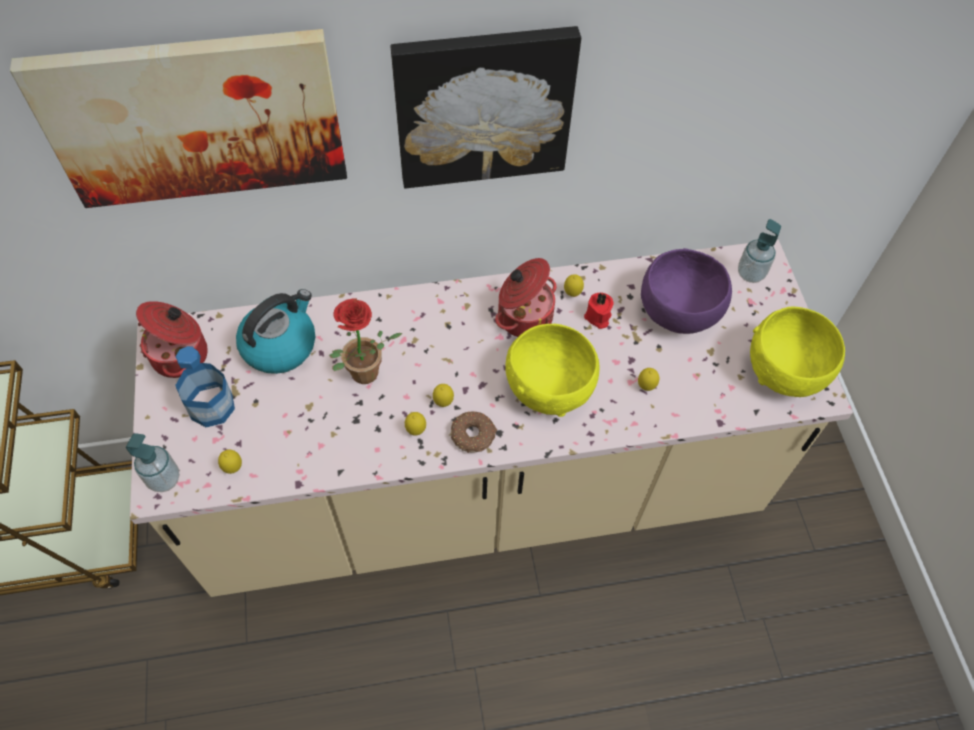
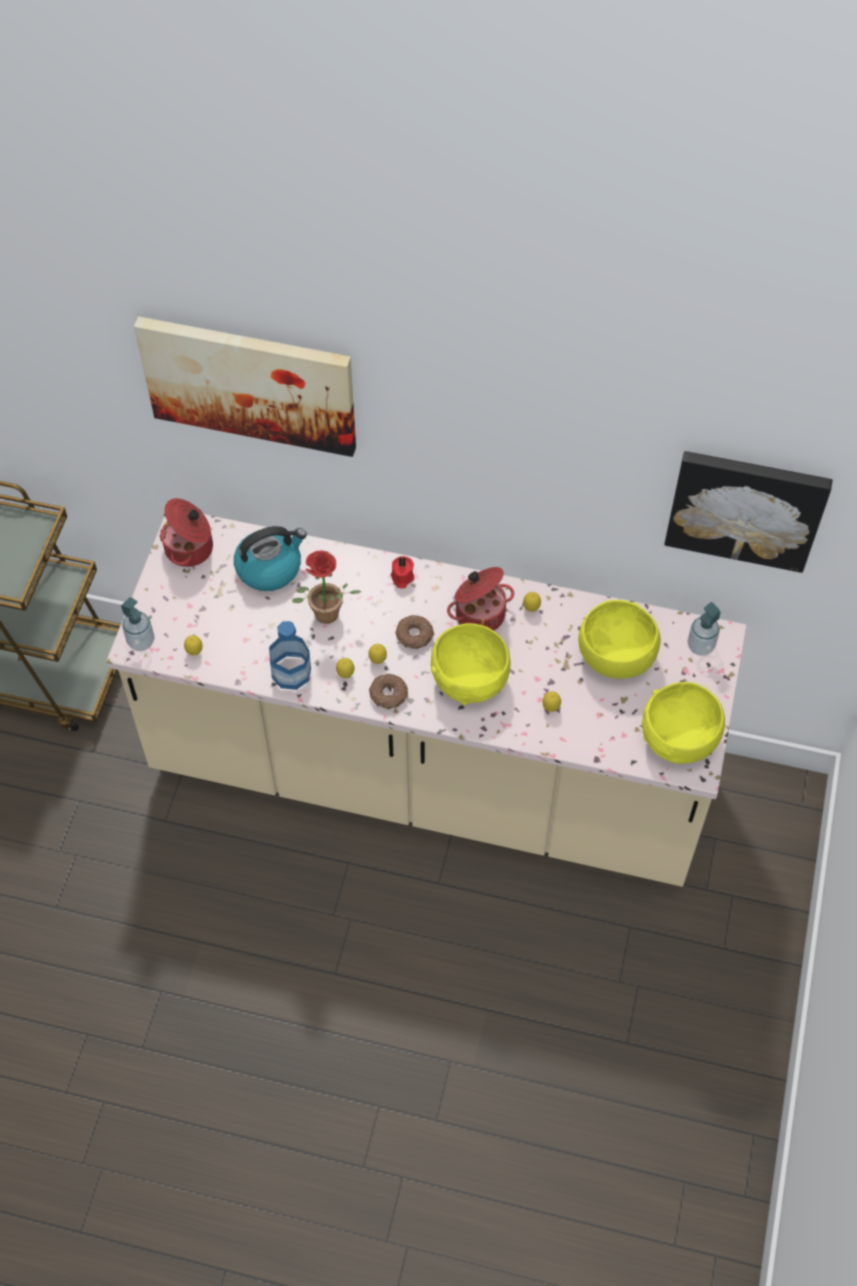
camera: 25 degrees right, 0 degrees up
bottle [175,346,235,427] -> bottle moved to [269,621,311,690]
picture [391,26,581,188] -> picture moved to [664,451,833,573]
red candle [584,293,614,329] -> red candle moved to [391,556,414,588]
purple bowl [641,248,732,334] -> yellow bowl [578,600,661,679]
none -> donut [395,615,435,649]

